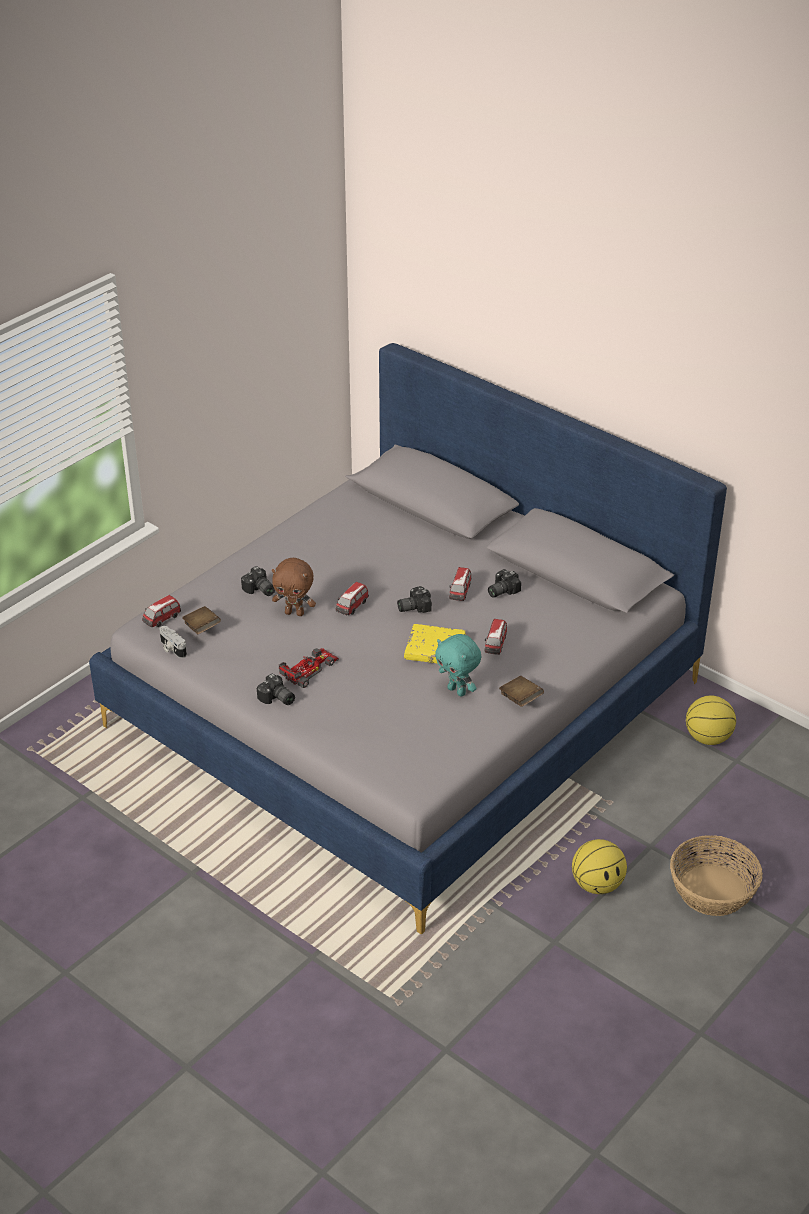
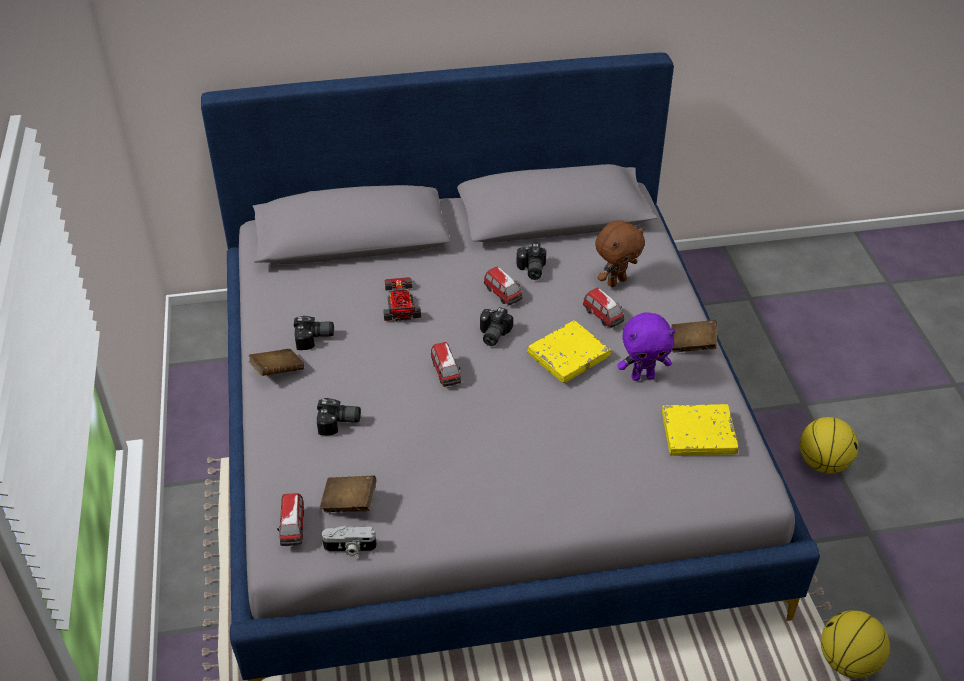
camera: 50 degrees left, 5 degrees up
camera [257,674,295,705] -> camera moved to [294,316,334,350]
brown plush toy [272,558,316,616] -> brown plush toy moved to [595,221,645,287]
toy car [279,648,339,688] -> toy car moved to [383,277,421,321]
turquoise plush toy [435,634,481,697] -> purple plush toy [618,312,675,381]
basket [670,835,763,916] -> none
basketball [686,695,736,745] -> basketball moved to [821,610,890,678]
none -> brown book [249,349,304,376]
none -> yellow book [662,404,738,456]

